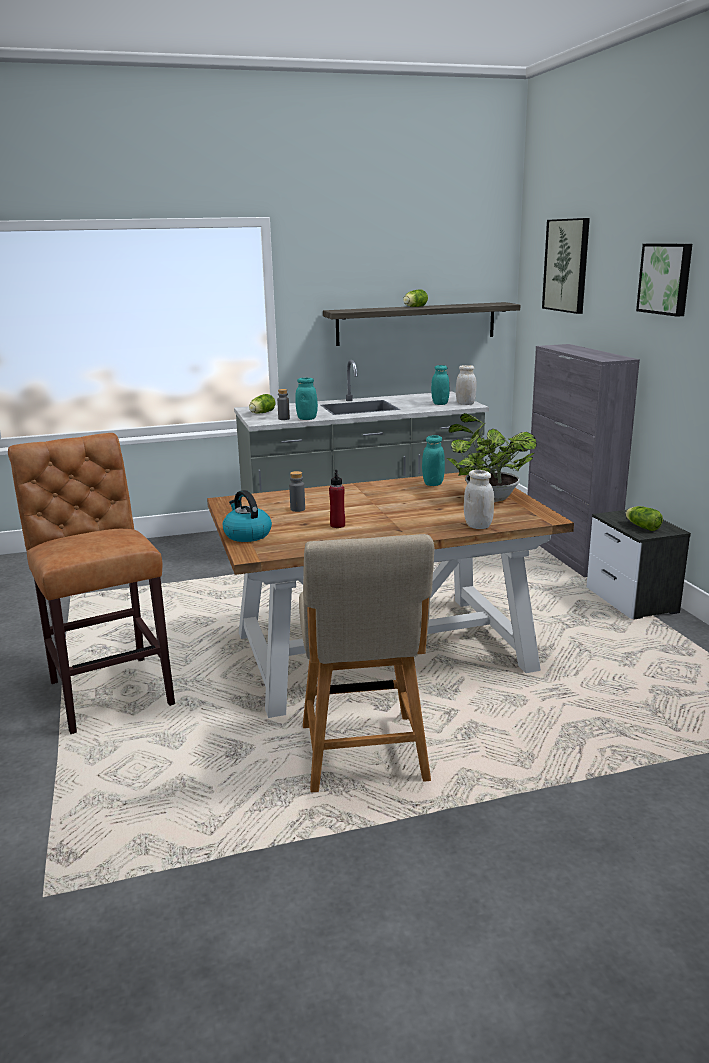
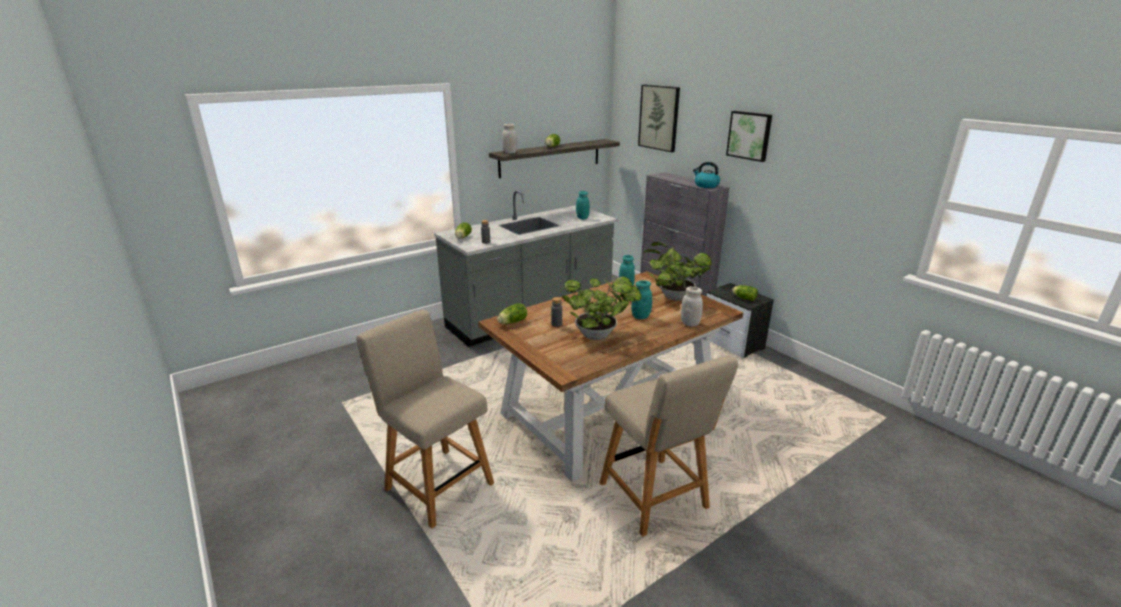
camera: 20 degrees left, 5 degrees up
brown stool [8,433,175,734] -> beige chair [356,309,494,529]
kettle [223,490,272,542] -> kettle moved to [693,162,720,188]
turquoise jar [295,378,318,420] -> turquoise jar moved to [632,280,652,319]
red bottle [329,470,345,528] -> potted plant [562,277,642,340]
white jar [456,365,477,405] -> white jar moved to [502,124,517,153]
none -> lettuce [497,303,527,324]

